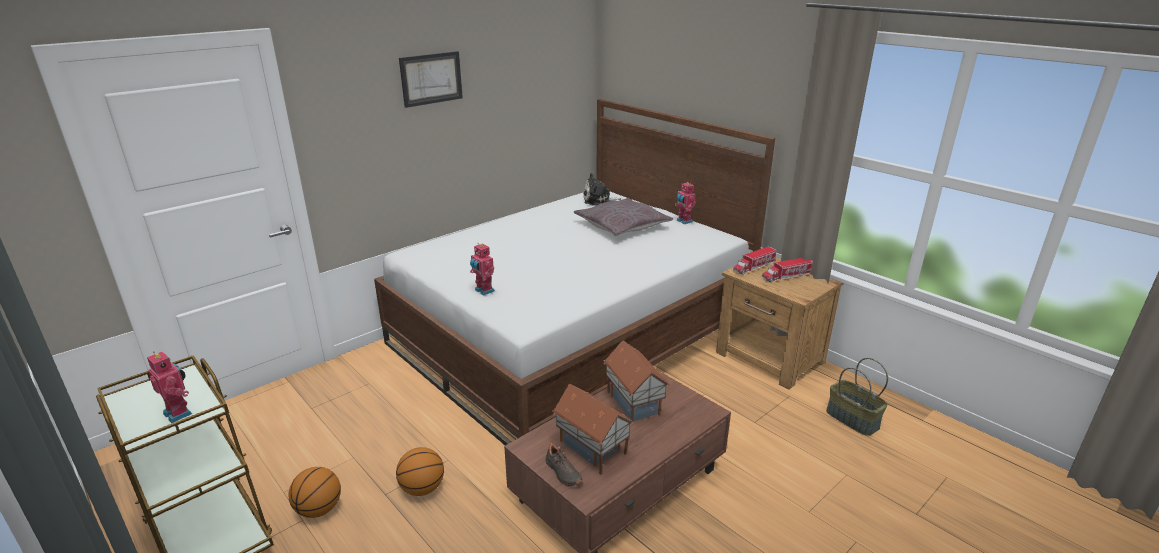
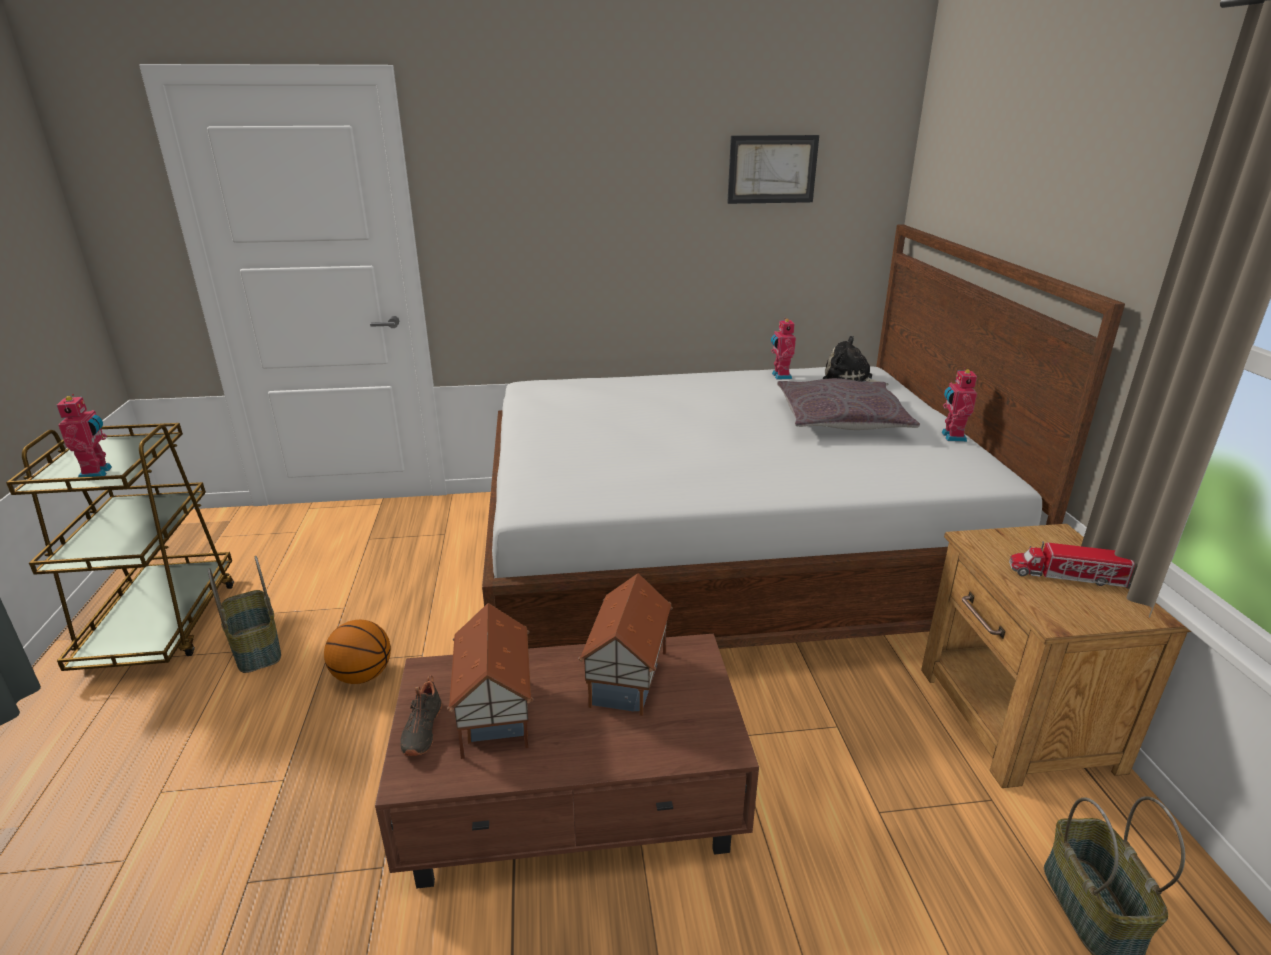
camera: 35 degrees right, 0 degrees up
basketball [289,467,341,518] -> basket [208,556,281,673]
picture [399,51,463,108] -> picture moved to [727,135,819,204]
toy robot [470,243,495,296] -> toy robot moved to [771,319,796,380]
toy truck [733,246,777,275] -> none

